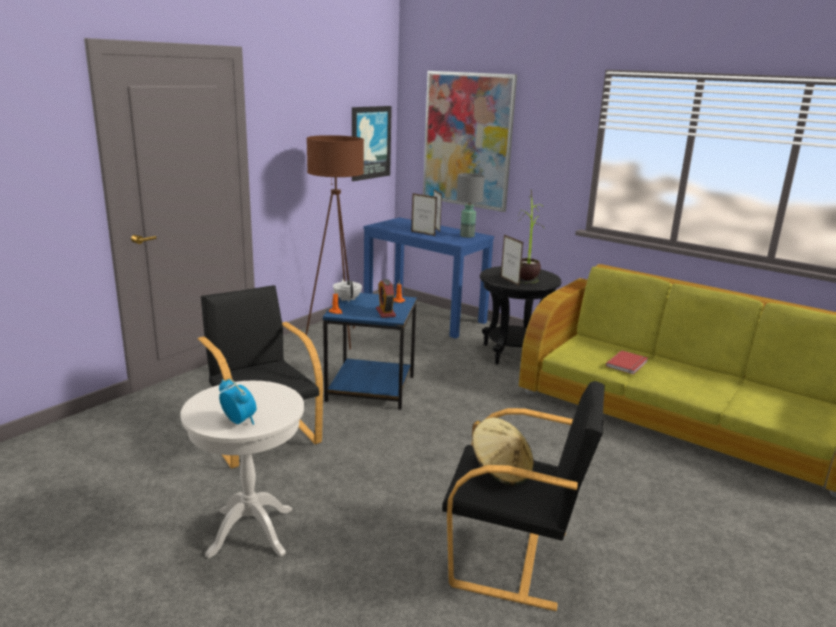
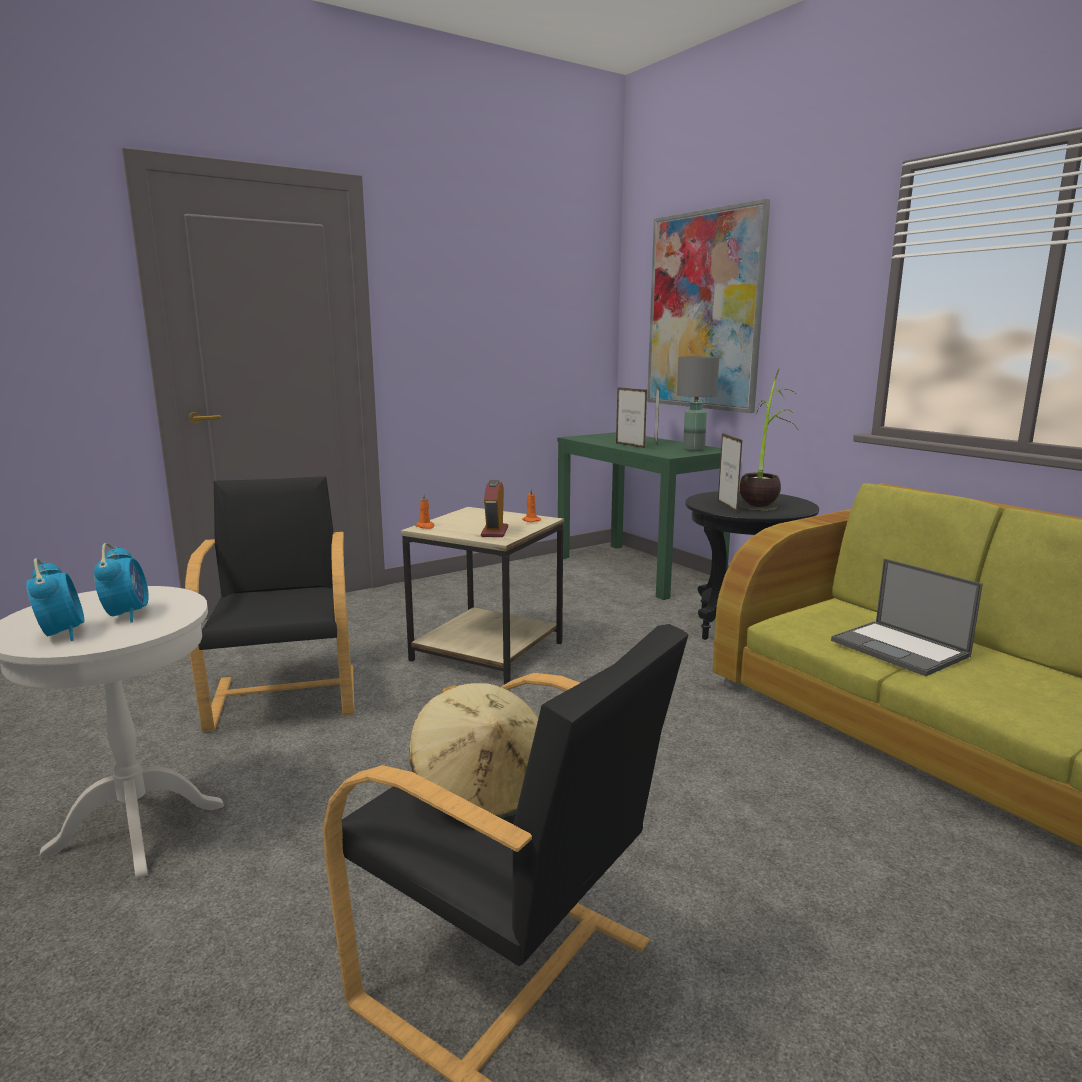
camera: 20 degrees right, 5 degrees down
brown floor lamp [306,135,364,349] -> none
blue side table [323,293,417,410] -> beige side table [401,507,564,684]
white teapot [333,279,362,302] -> none
picture [352,106,392,181] -> none
blue console table [364,217,494,339] -> green console table [557,432,730,600]
red book [606,350,648,375] -> laptop [831,558,983,676]
none -> alarm clock [94,543,149,622]

